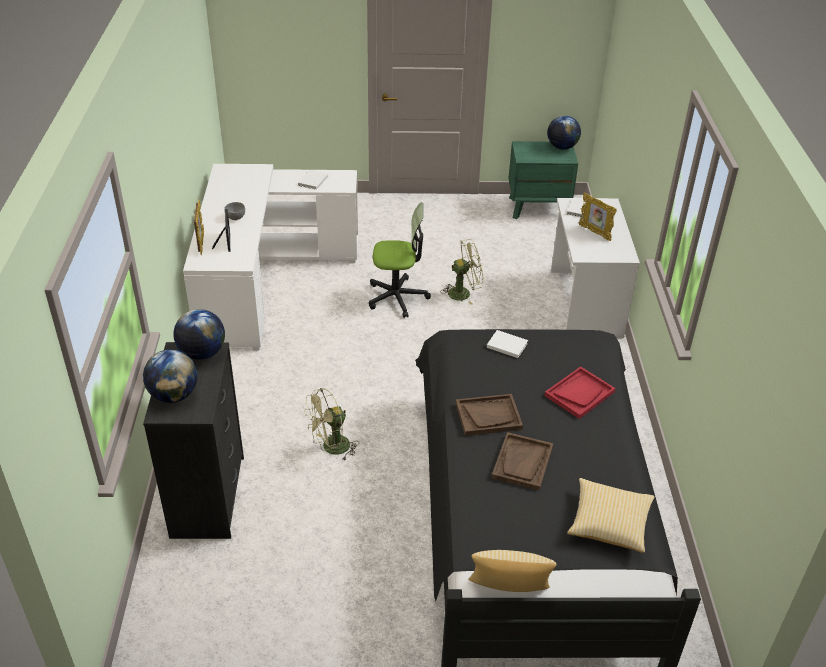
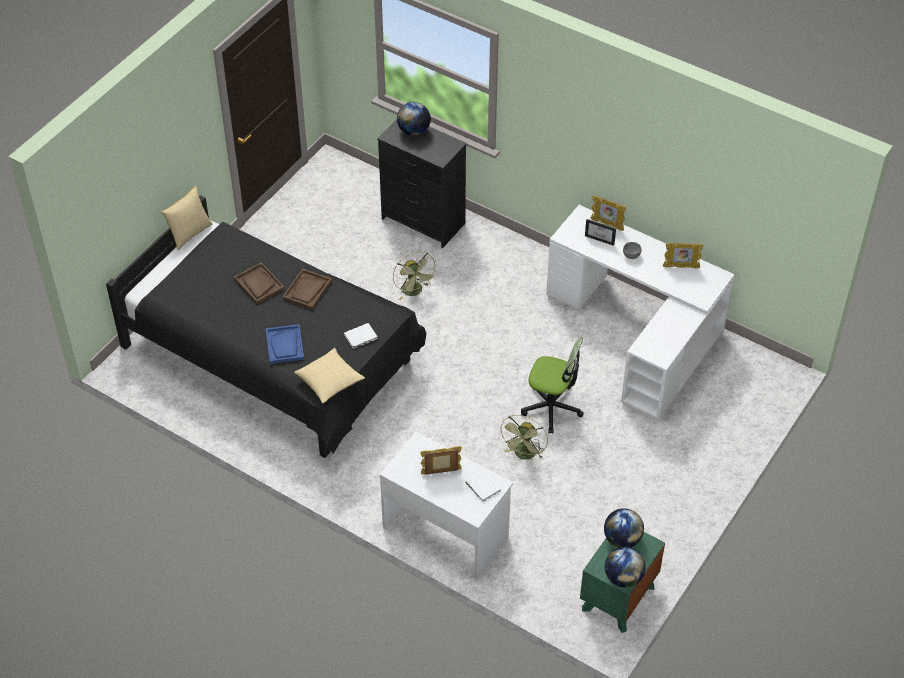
camera: 125 degrees right, 10 degrees up
globe [173,309,225,360] -> globe moved to [604,508,644,548]
white book [297,170,328,190] -> none
green fan [304,388,359,461] -> green fan turned 150 degrees clockwise [393,252,438,300]
office chair [369,202,431,318] -> office chair turned 105 degrees counterclockwise [521,338,584,434]
red tray [544,366,615,419] -> blue tray [266,324,304,364]
pillow [567,478,654,553] -> pillow moved to [294,348,365,403]
none -> picture frame [663,243,704,268]

